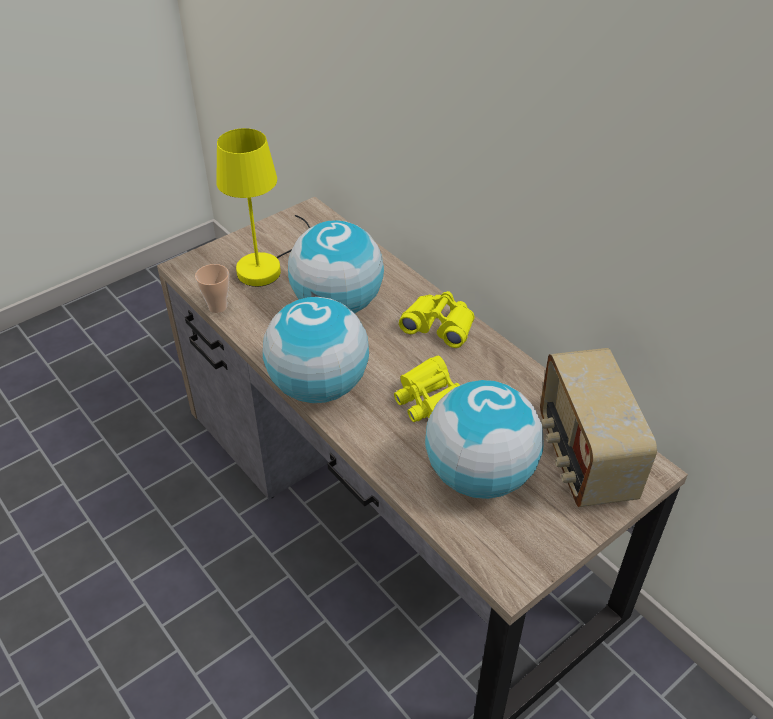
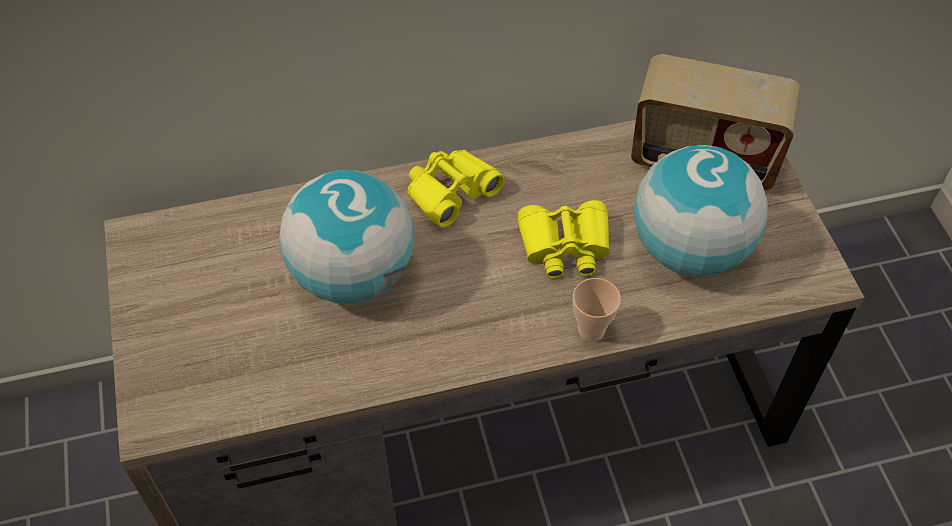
camera: 65 degrees left, 10 degrees up
cup [195,264,229,313] -> cup moved to [573,278,621,342]
yellow table lamp [216,128,310,287] -> none
globe [263,297,369,403] -> none

